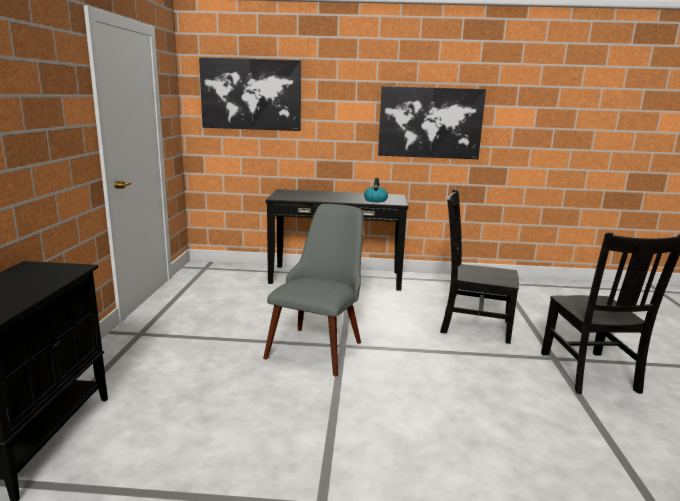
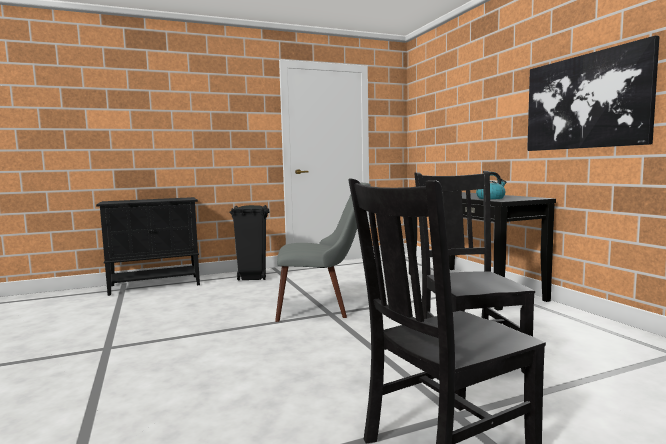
camera: 65 degrees right, 10 degrees down
picture [199,57,301,131] -> none
none -> black trash can [230,205,269,281]

